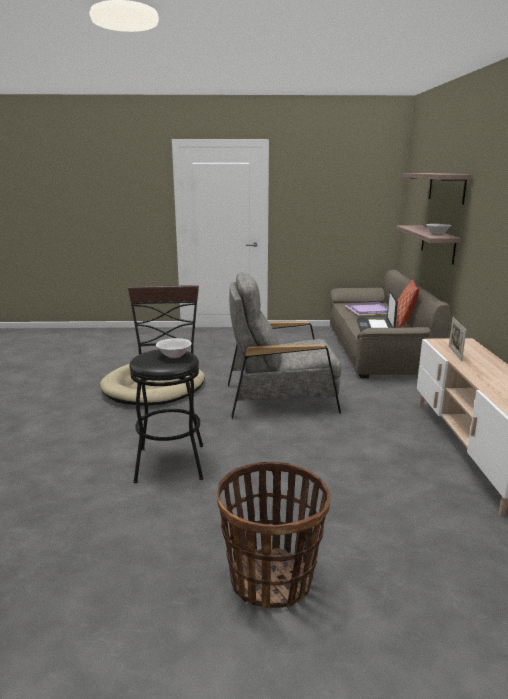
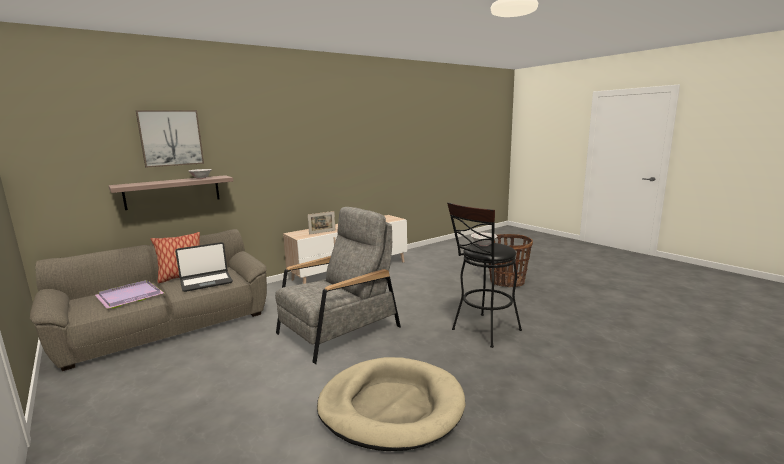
camera: 125 degrees left, 5 degrees down
grey armchair [228,272,341,418] -> grey armchair turned 90 degrees counterclockwise [275,207,401,364]
shelf [402,173,472,205] -> picture [136,110,204,167]

